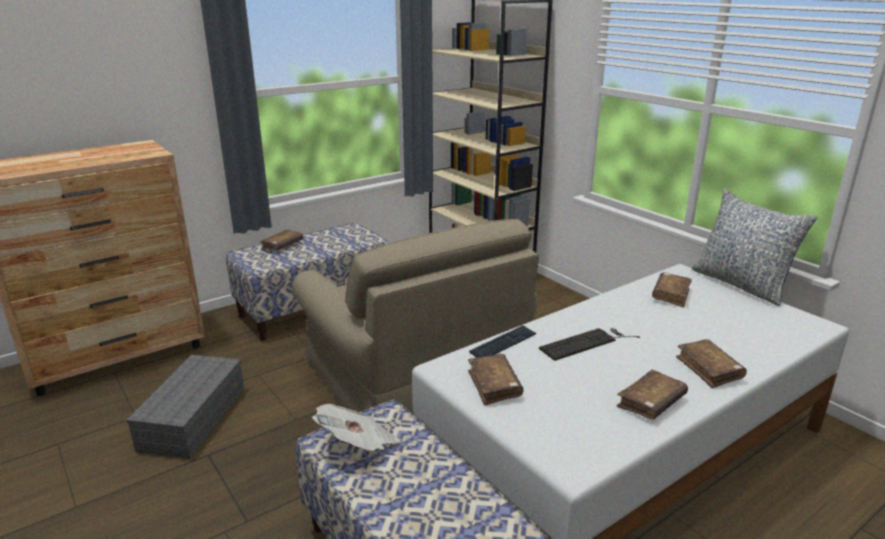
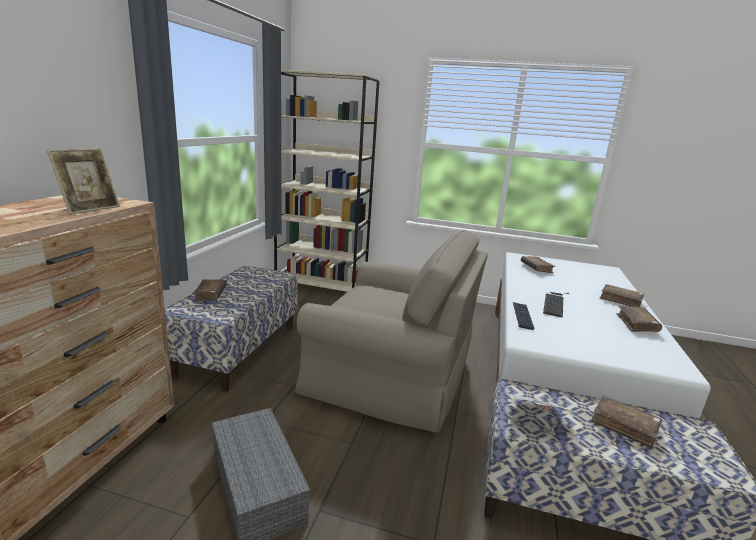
camera: 40 degrees left, 5 degrees down
brown book [468,354,524,405] -> brown book moved to [591,395,662,449]
pillow [692,189,818,306] -> none
none -> picture frame [47,149,120,215]

